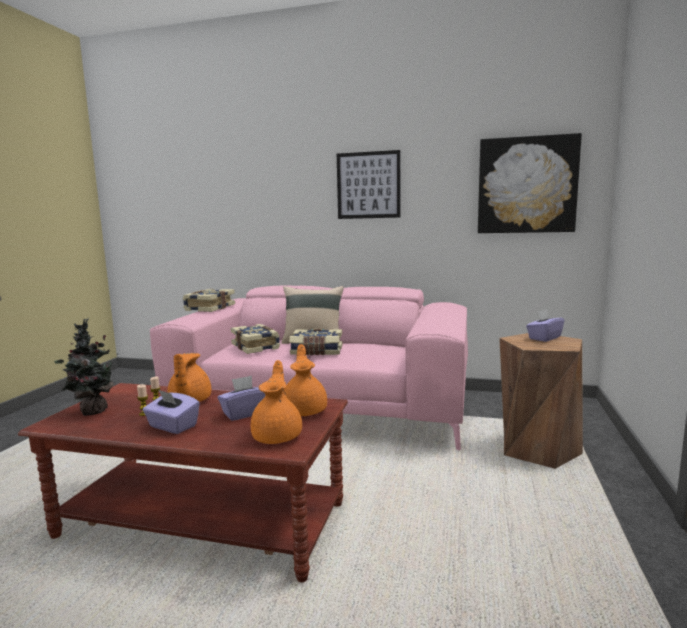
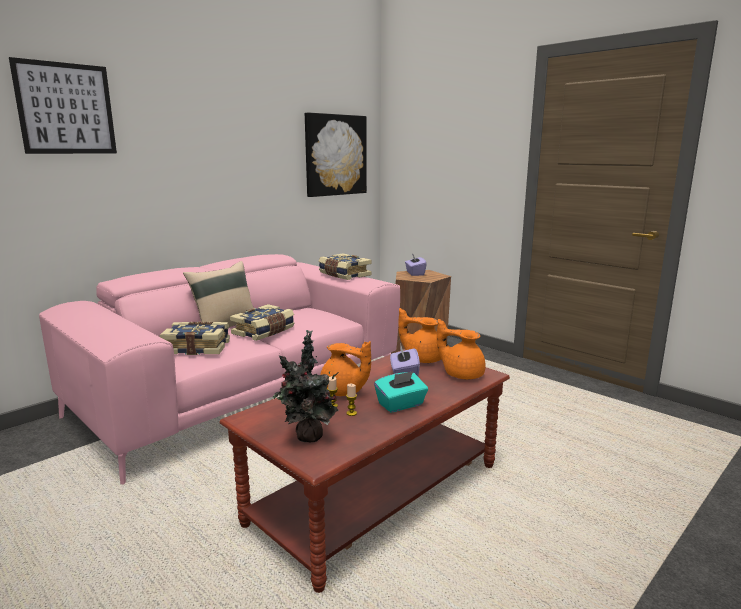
camera: 60 degrees left, 5 degrees up
purple tissue box [143,390,200,434] -> turquoise tissue box [374,371,428,413]
book [183,289,235,312] -> book moved to [319,253,371,280]
picture [337,150,400,219] -> picture moved to [9,57,117,154]

